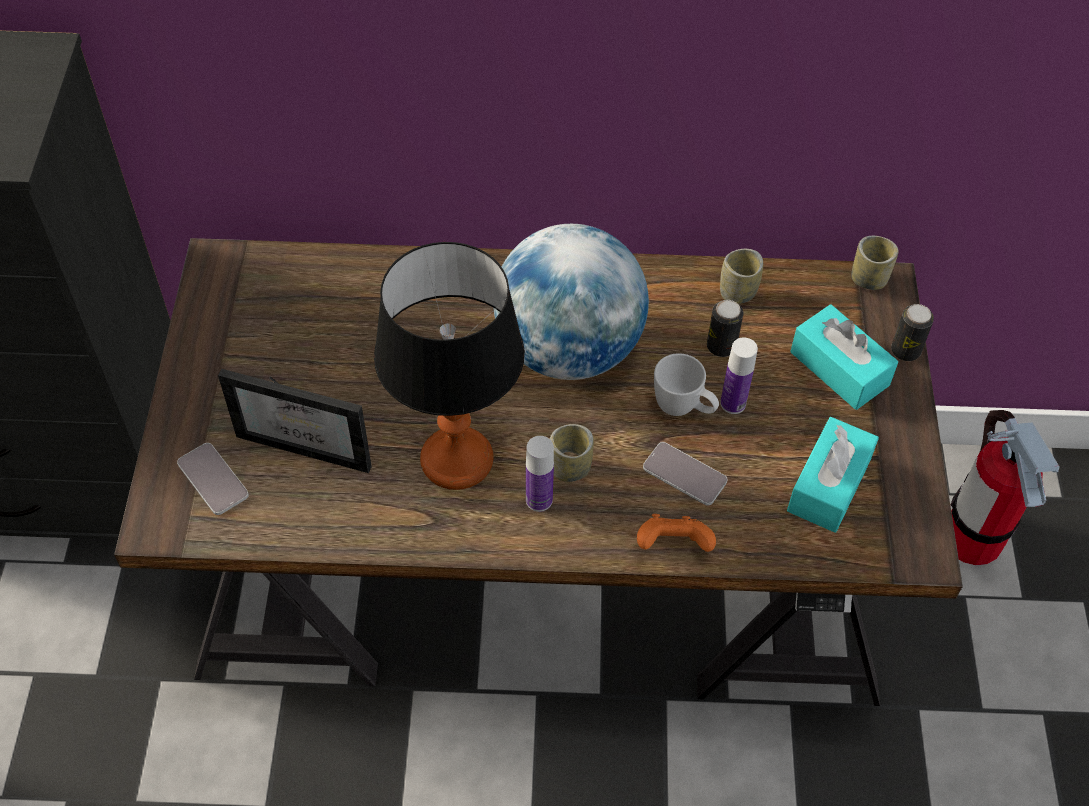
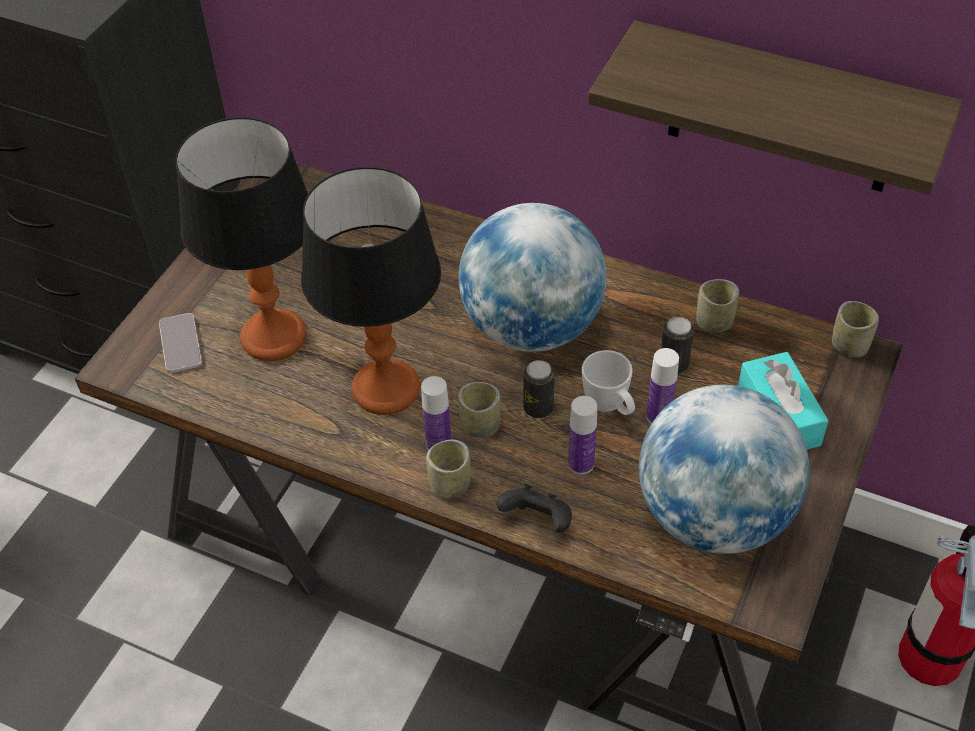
camera: 25 degrees right, 5 degrees down
picture frame [218,369,372,473] -> table lamp [175,117,308,361]
orange game controller [637,514,716,552] -> black game controller [496,484,572,533]
phone [643,442,728,506] -> bottle [568,396,597,474]
turquoise tissue box [787,417,879,533] -> globe [639,385,810,554]
can [891,304,934,361] -> can moved to [523,360,555,418]
none -> cup [426,440,471,499]
none -> shelf [588,20,963,195]

